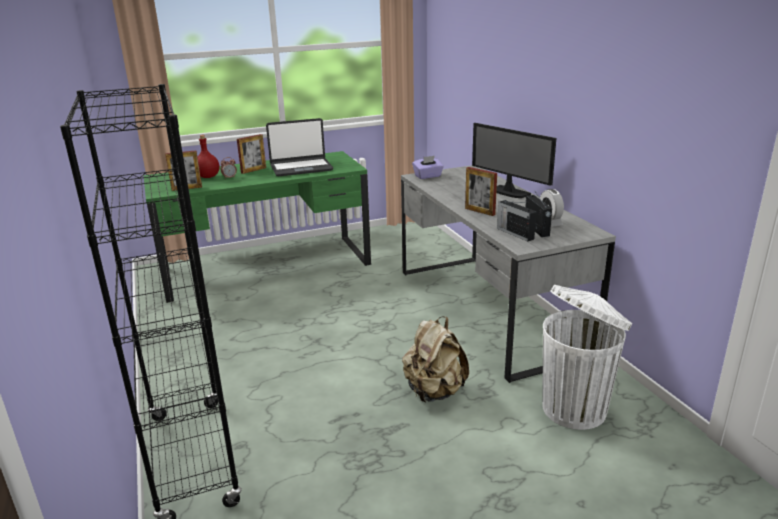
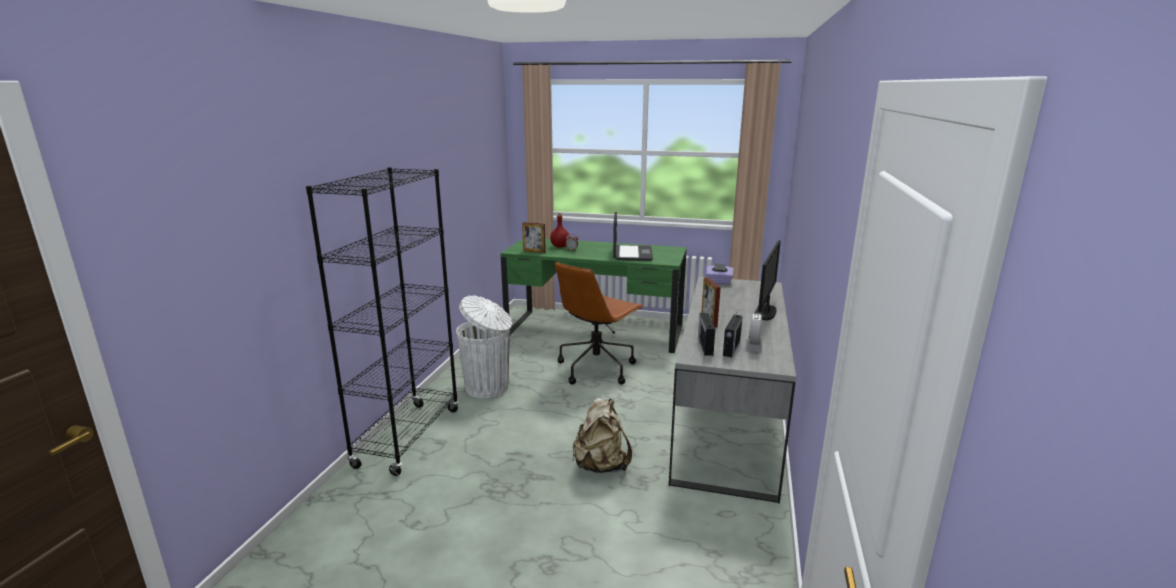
camera: 35 degrees right, 5 degrees down
picture frame [237,134,266,174] -> none
laptop [266,118,333,177] -> laptop turned 105 degrees counterclockwise [613,212,653,261]
monitor [472,123,556,198] -> monitor turned 150 degrees counterclockwise [755,240,781,320]
white trash can [542,284,632,430] -> white trash can moved to [456,295,512,398]
none -> brown office chair [555,262,644,385]

